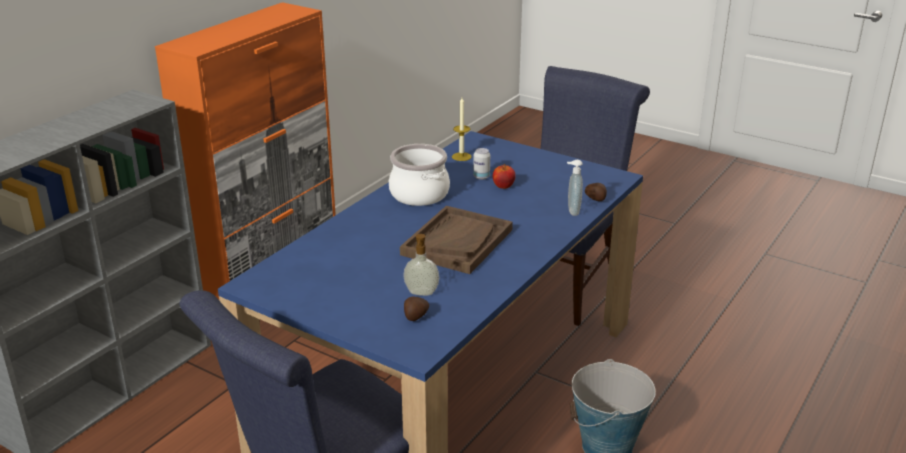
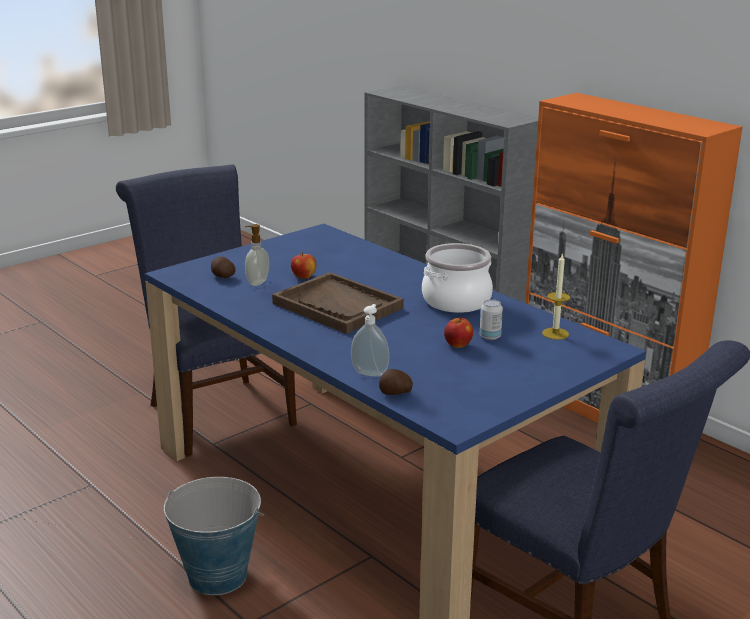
camera: 105 degrees right, 5 degrees down
none -> apple [291,252,316,279]

